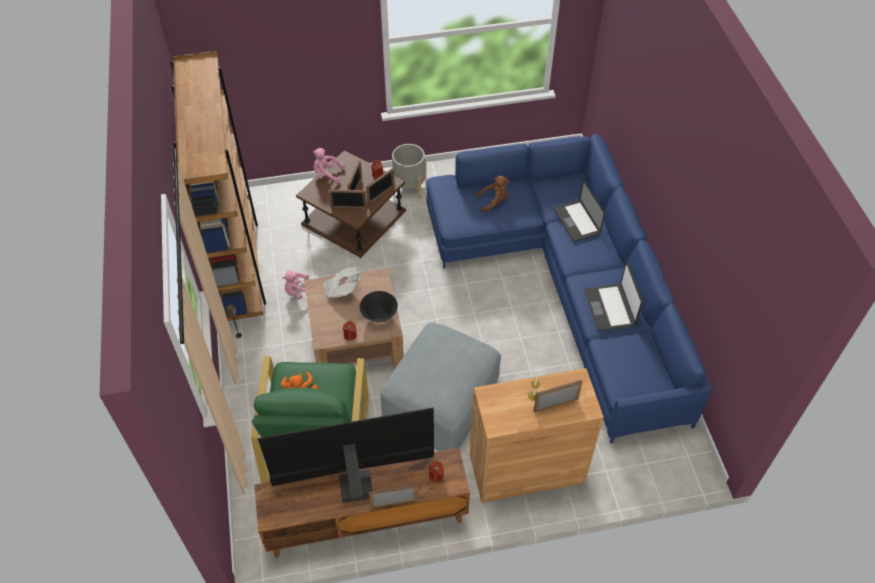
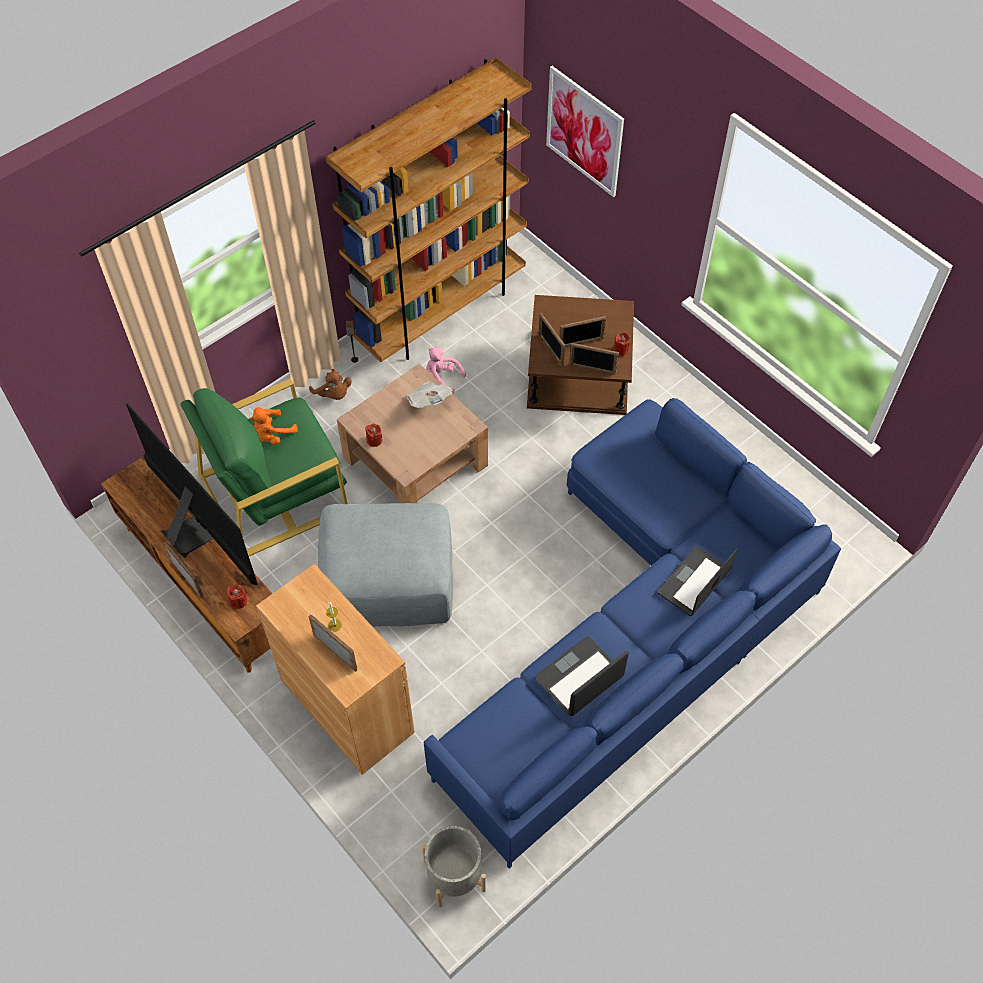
camera: 60 degrees right, 5 degrees up
pink plush toy [313,148,345,183] -> none
black bowl [359,291,398,322] -> none
grey planter [392,144,427,199] -> grey planter moved to [422,826,486,907]
brown plush toy [476,176,509,212] -> brown plush toy moved to [309,369,352,400]
none -> picture [546,66,624,197]

